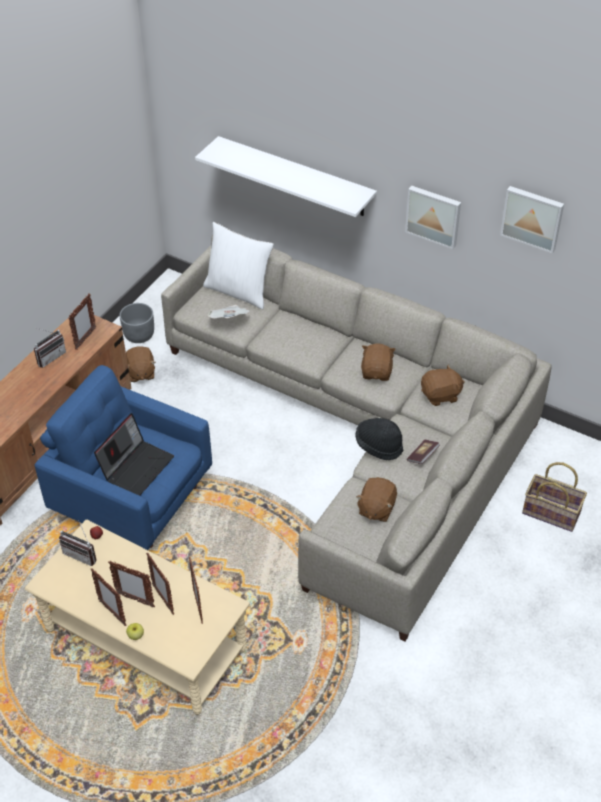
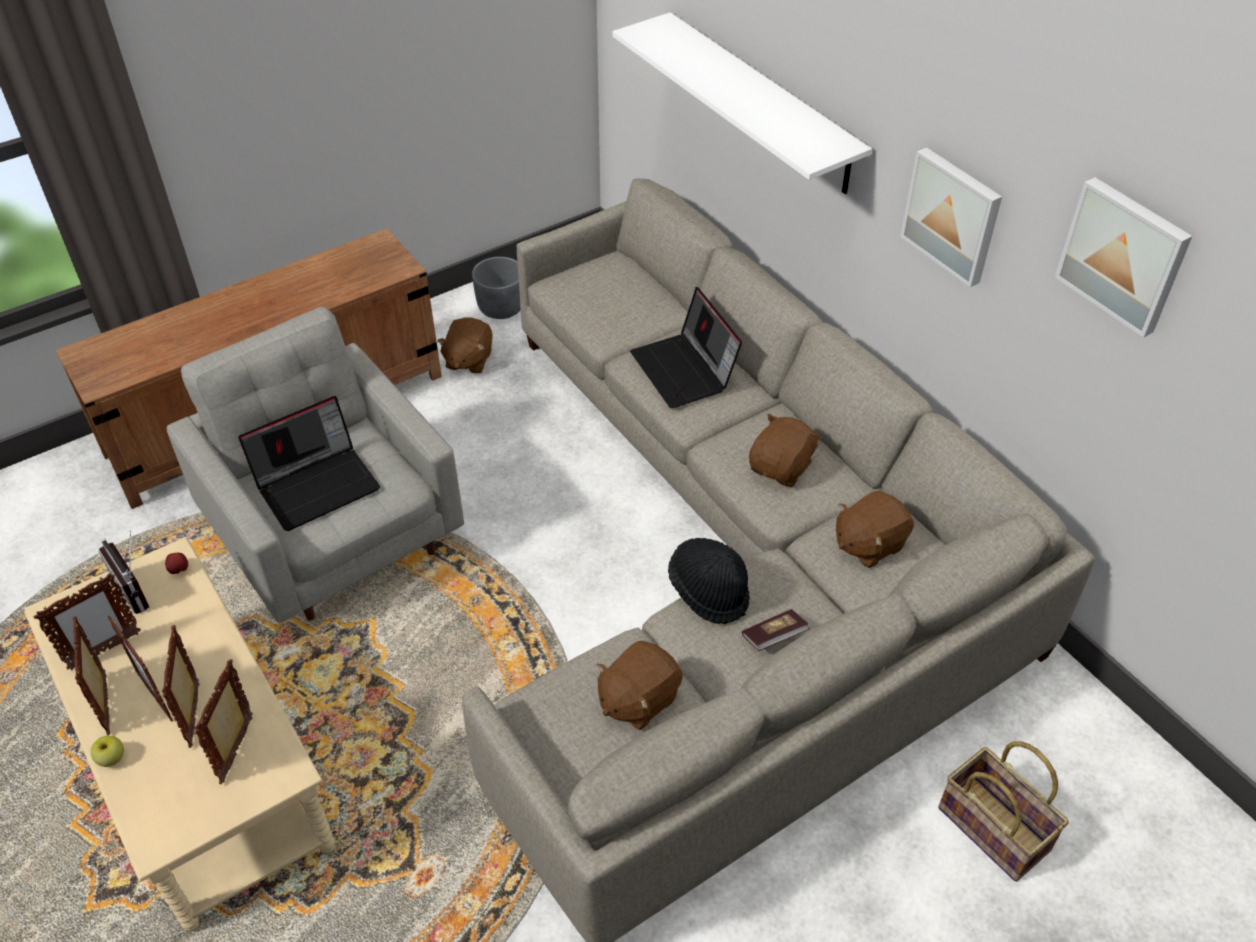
camera: 25 degrees right, 0 degrees up
radio [34,328,66,368] -> none
blue armchair [35,365,212,550] -> grey armchair [167,307,464,623]
picture frame [68,293,96,350] -> picture frame moved to [34,573,141,670]
white pillow [203,222,274,309] -> none
newspaper [207,305,251,318] -> none
brown plush toy [421,364,465,406] -> brown plush toy turned 135 degrees clockwise [836,491,914,568]
none -> laptop [630,287,742,408]

